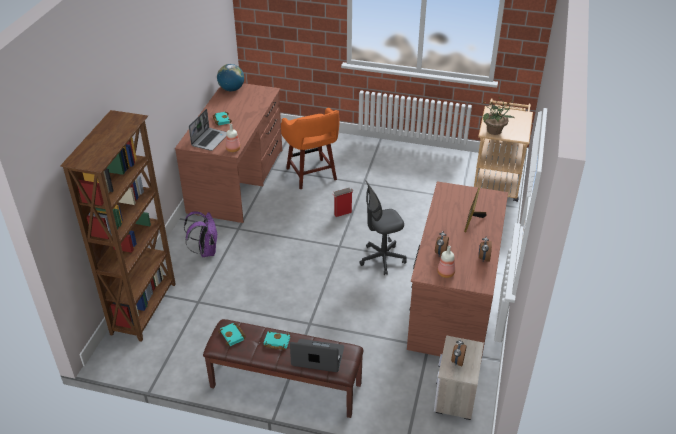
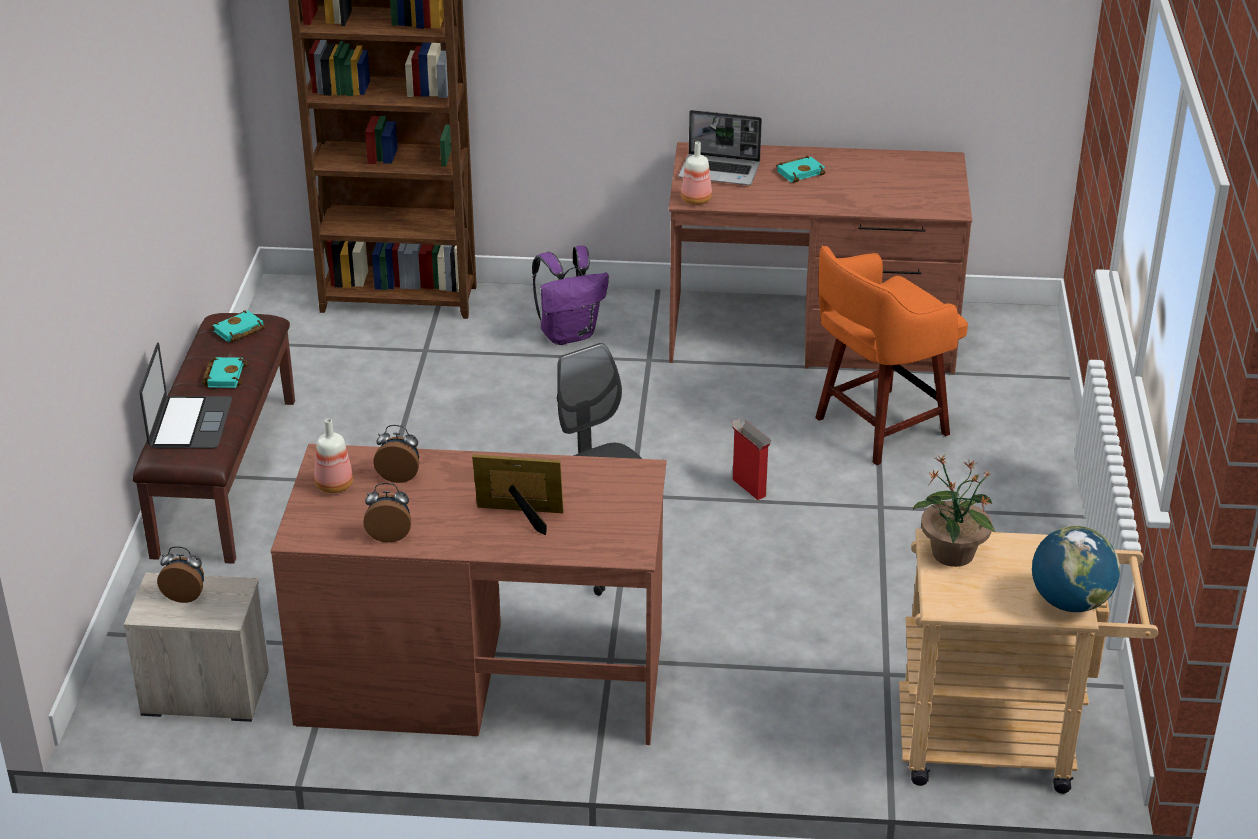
camera: 80 degrees right, 5 degrees down
globe [217,64,244,91] -> globe moved to [1032,526,1120,612]

